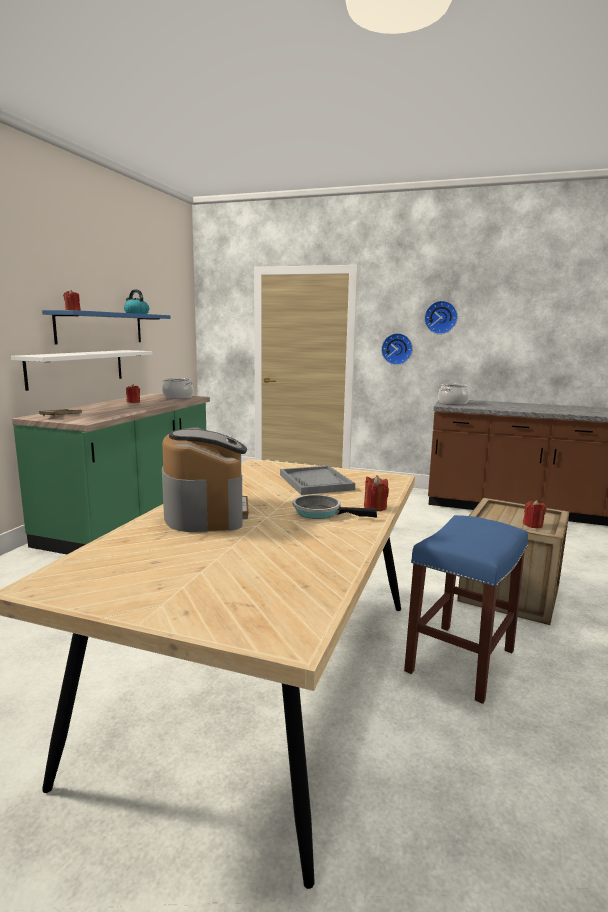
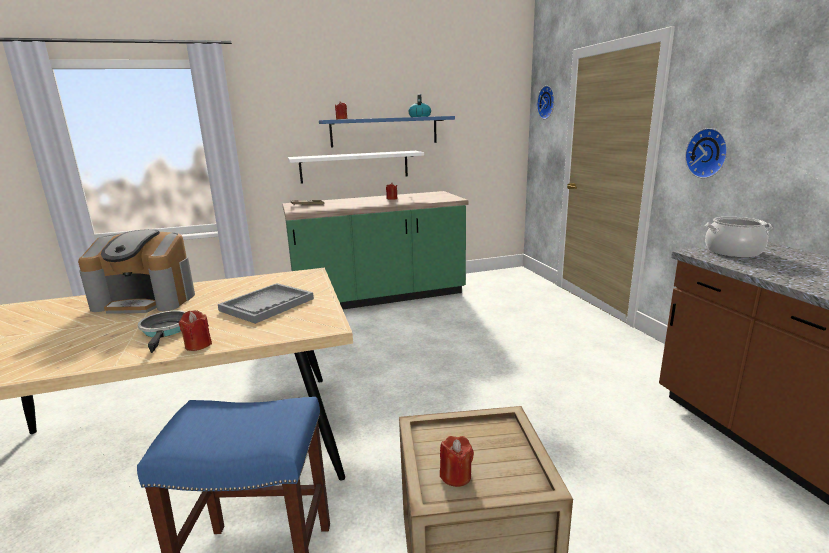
camera: 55 degrees right, 5 degrees up
cooking pot [162,378,193,399] -> none
coffee machine [162,427,249,532] -> coffee machine turned 45 degrees clockwise [78,229,195,314]
wall clock [424,301,458,334] -> wall clock moved to [537,86,555,119]

